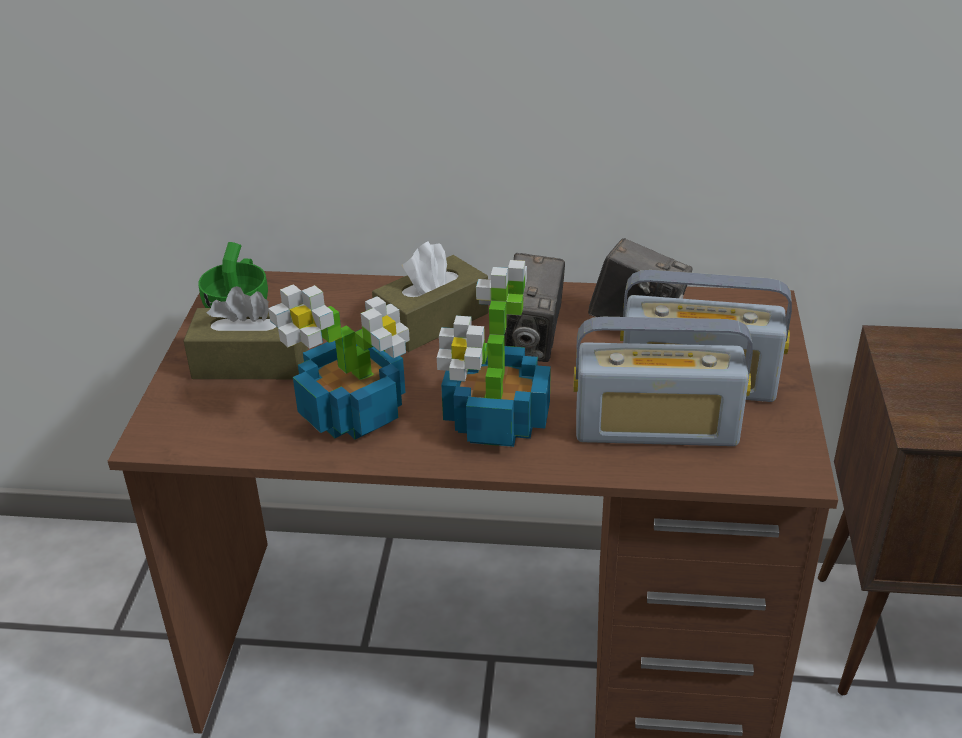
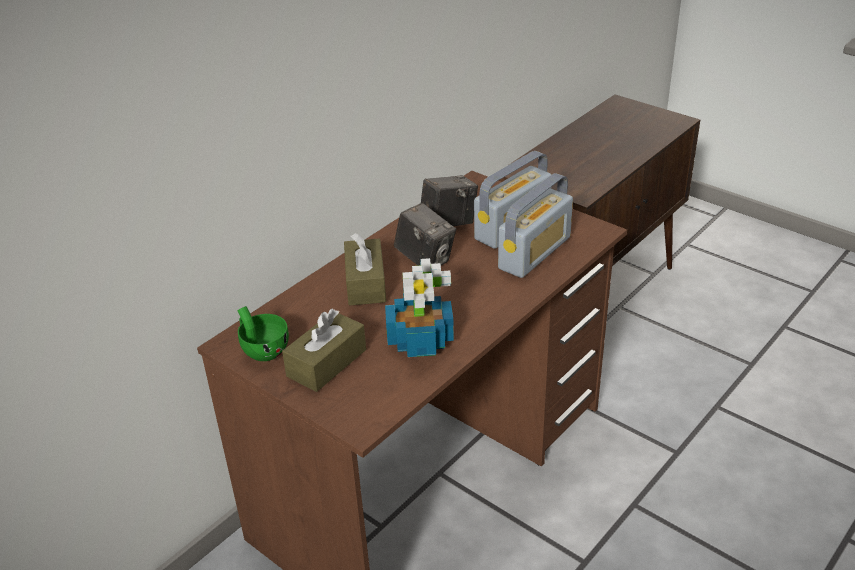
camera: 55 degrees left, 0 degrees up
potted plant [437,260,551,447] -> none

